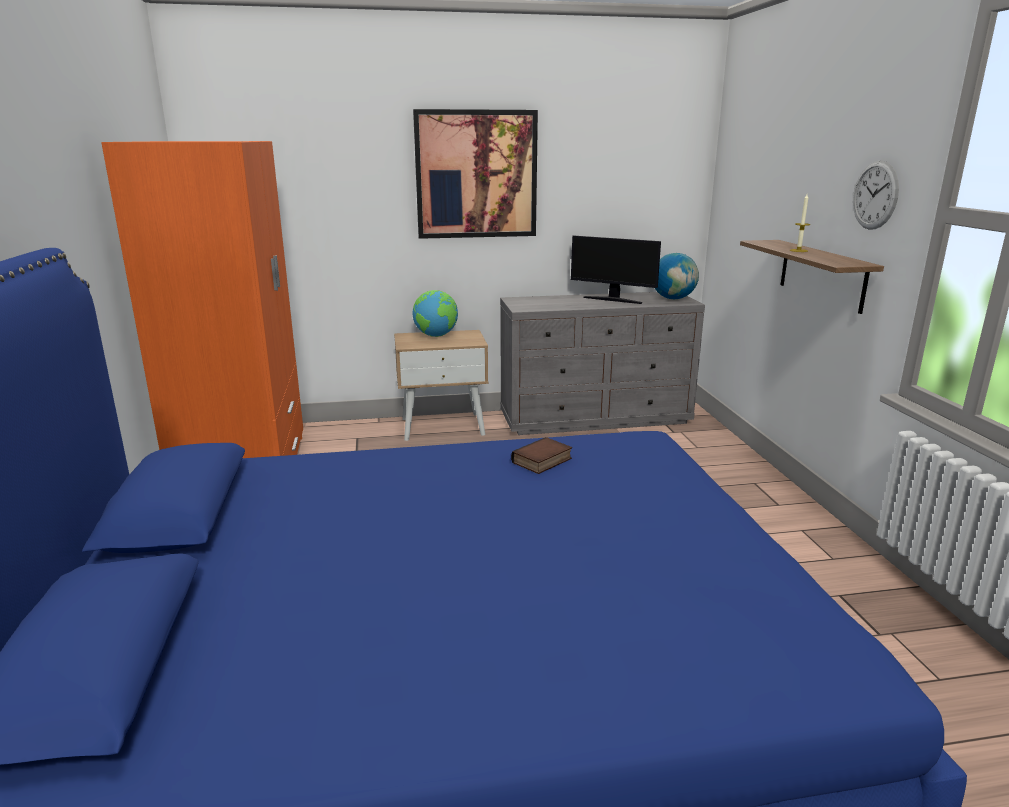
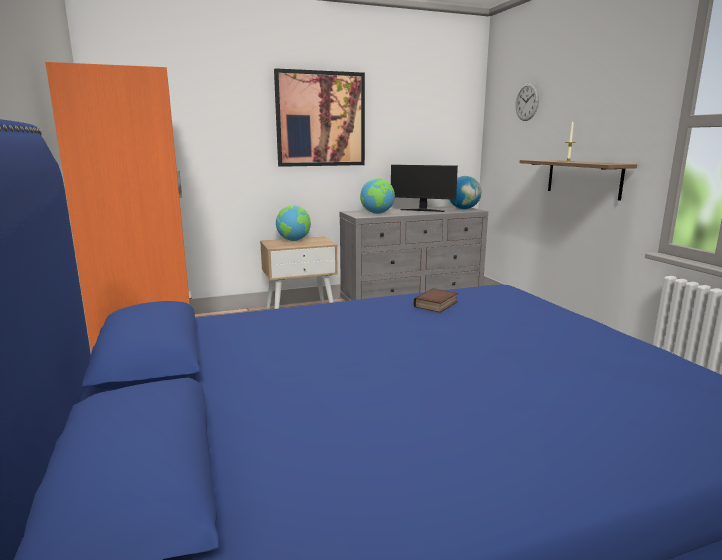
camera: 10 degrees left, 5 degrees down
wall clock [853,160,899,229] -> wall clock moved to [515,83,539,121]
none -> globe [360,178,395,214]

